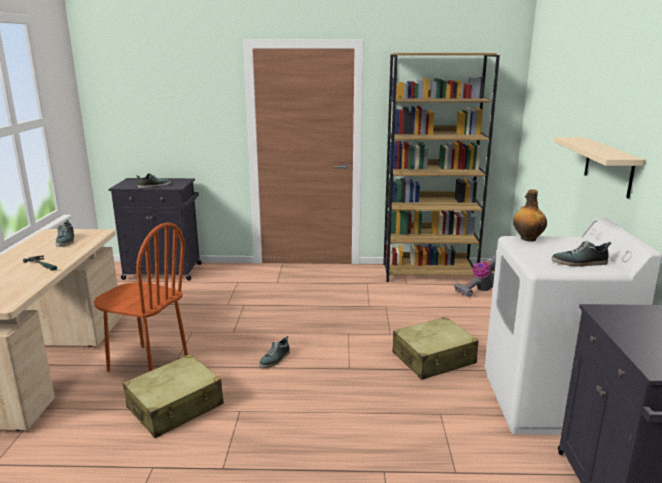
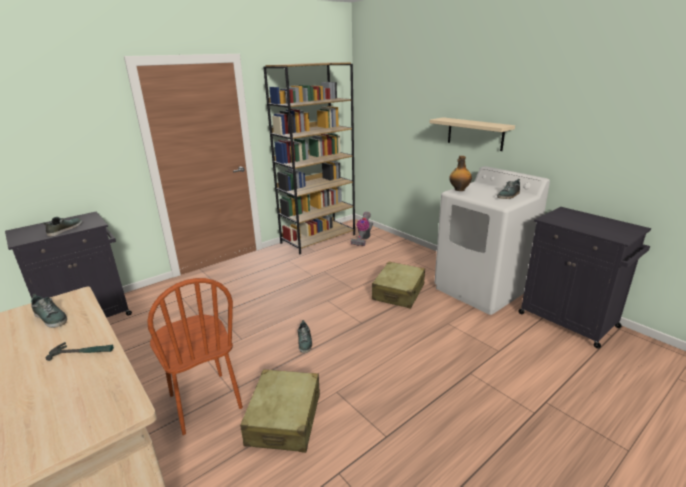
camera: 40 degrees left, 5 degrees up
brown chair [94,223,188,372] -> brown chair turned 75 degrees clockwise [147,278,243,435]

